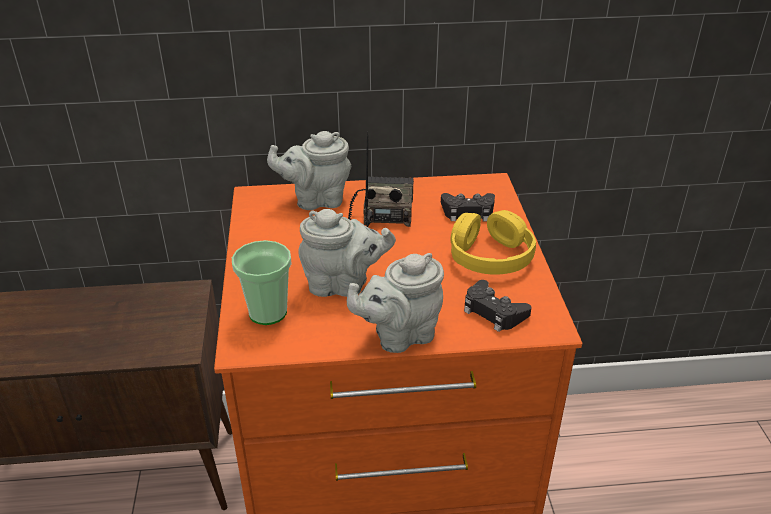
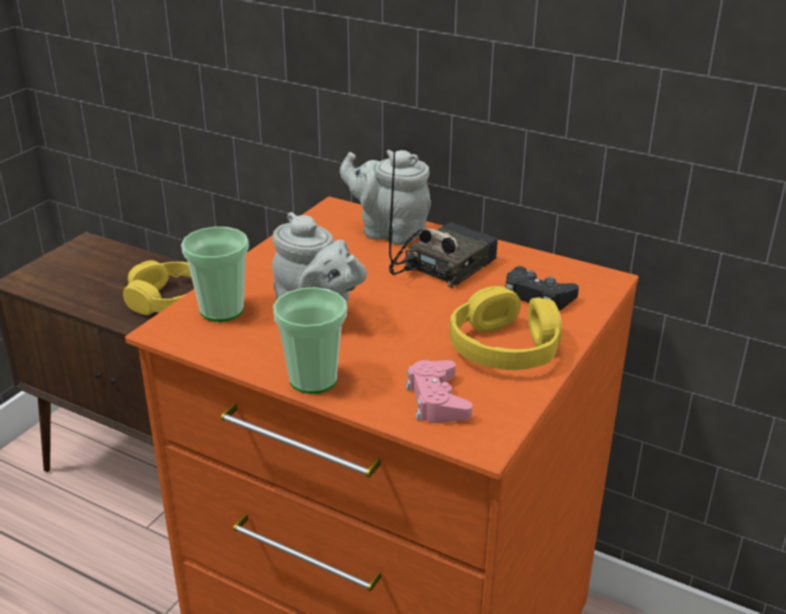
camera: 35 degrees right, 5 degrees down
grey teapot [347,253,444,353] -> cup [273,287,347,394]
black game controller [464,280,532,332] -> pink game controller [406,360,473,423]
none -> yellow headphones [123,260,192,315]

